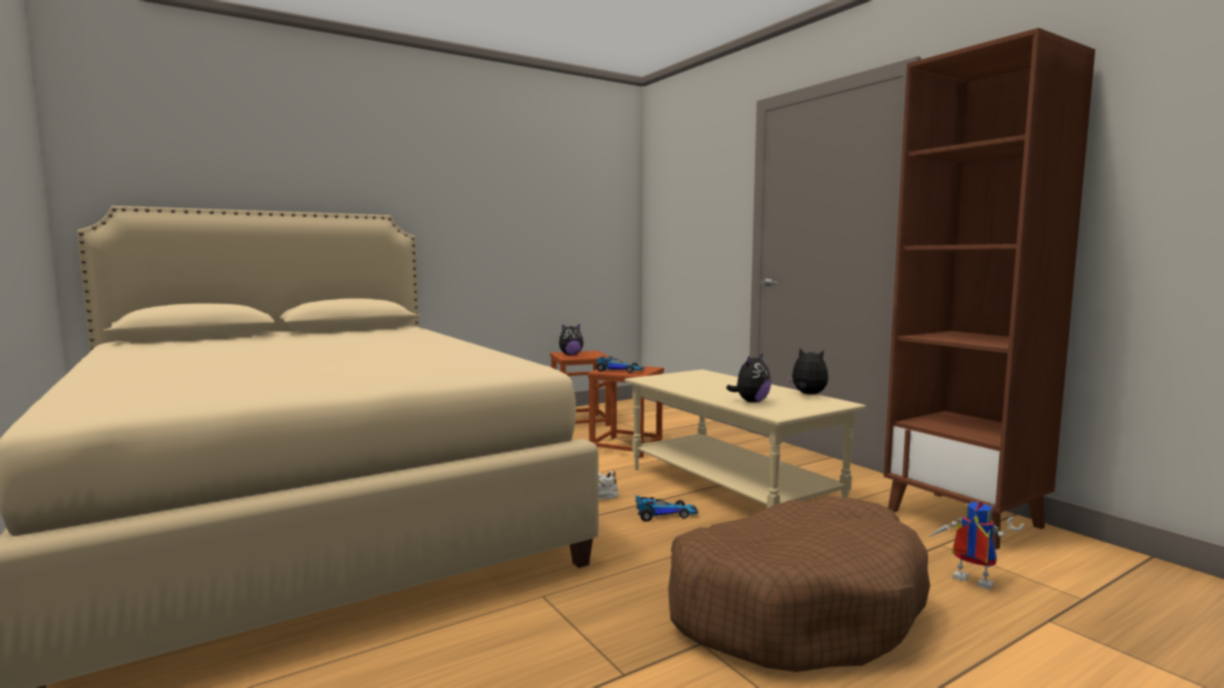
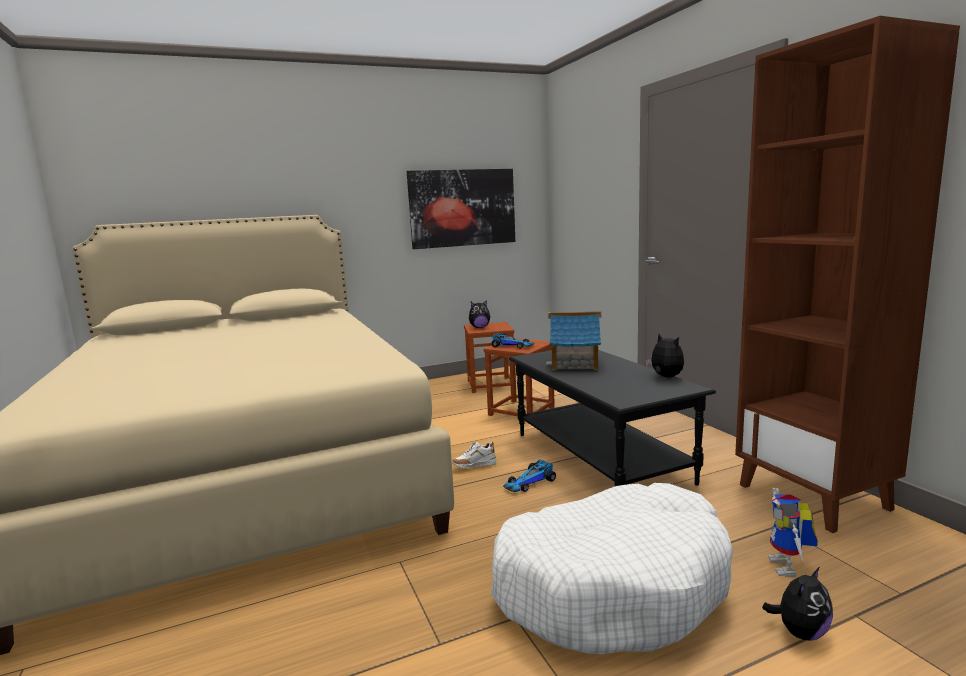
camera: 10 degrees right, 5 degrees up
beige coffee table [624,369,866,508] -> black coffee table [509,350,716,486]
toy car [635,496,698,522] -> toy car turned 135 degrees clockwise [503,459,556,492]
brown dog bed [668,496,930,672] -> white dog bed [491,483,733,654]
plush toy [726,353,771,403] -> plush toy moved to [762,567,833,641]
toy robot [928,502,1024,589] -> toy robot turned 135 degrees counterclockwise [768,488,818,576]
none -> picture [407,169,515,249]
none -> toy house [546,311,601,370]

